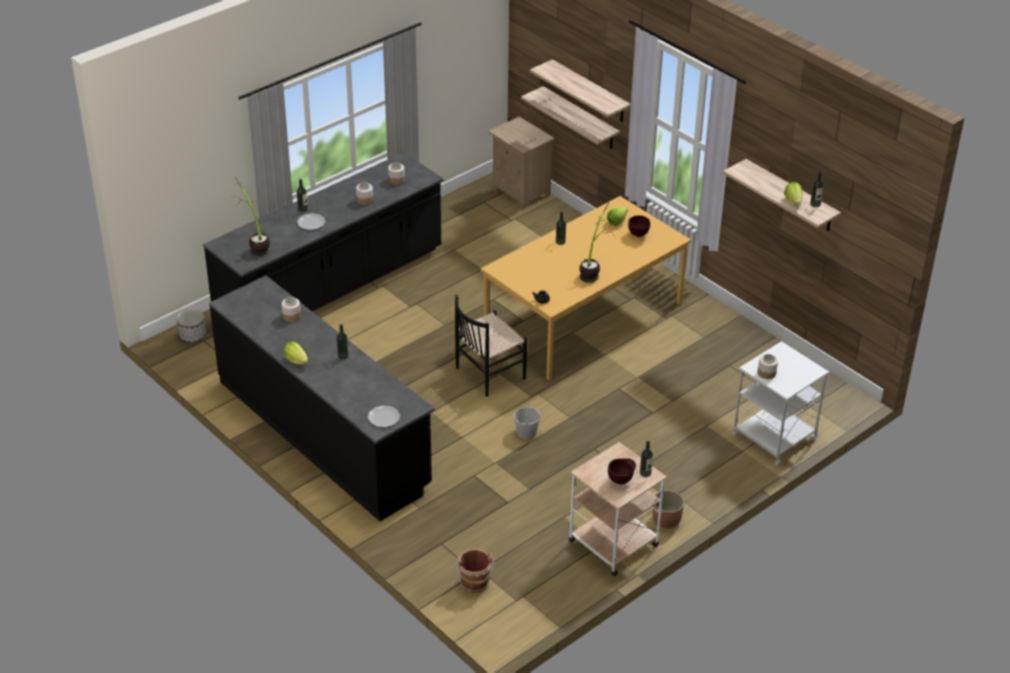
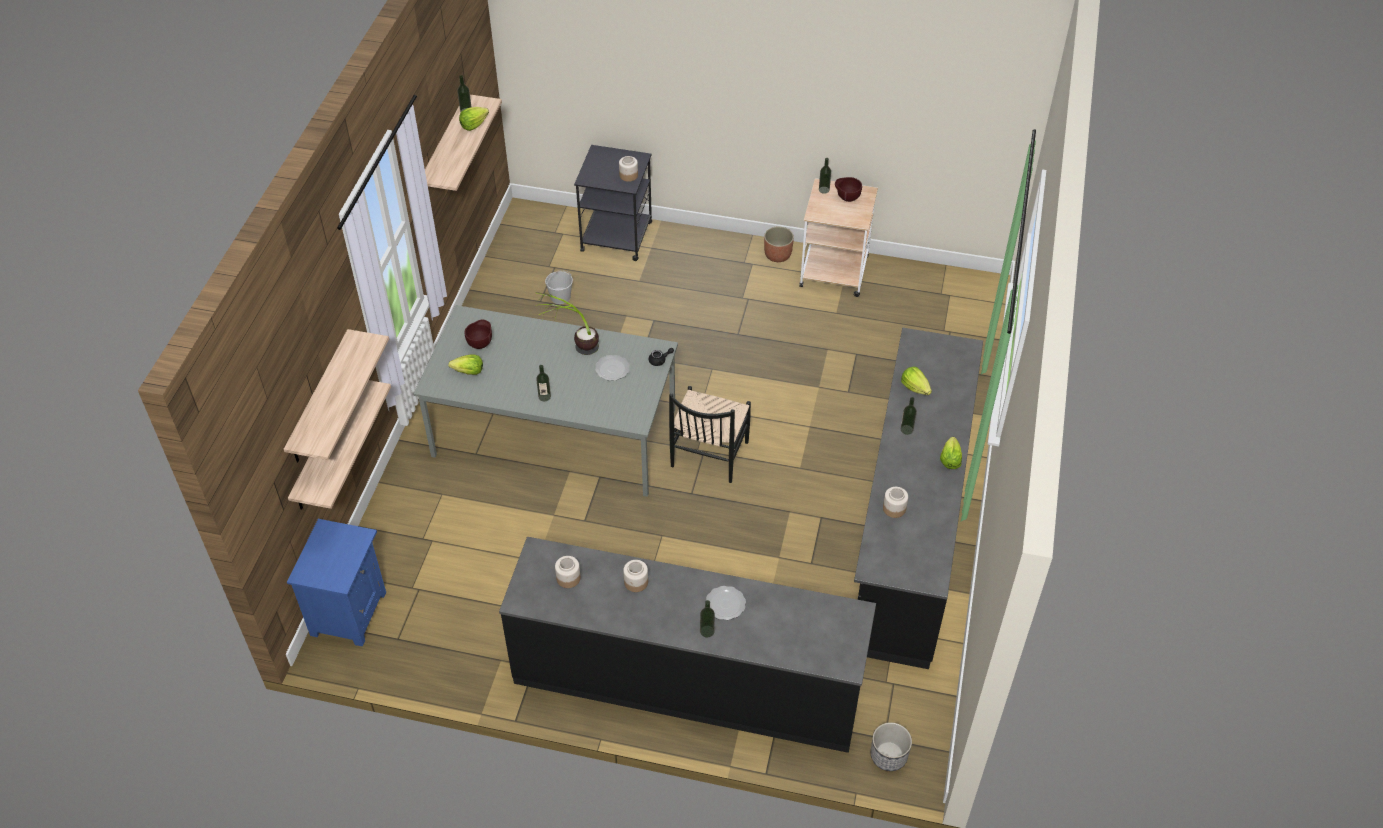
camera: 125 degrees left, 10 degrees up
potted plant [230,177,270,257] -> none
plate [368,406,400,427] -> plate moved to [595,355,630,381]
black chair [455,295,527,397] -> black chair turned 90 degrees clockwise [669,386,751,483]
brown bucket [456,549,494,593] -> none
orange dining table [481,196,691,380] -> grey dining table [414,305,678,497]
beige nightstand [488,117,555,209] -> blue nightstand [287,519,386,646]
white bucket [514,404,541,439] -> white bucket moved to [545,270,573,304]
white cart [732,341,829,466] -> black cart [574,145,652,261]
none -> lettuce [901,367,932,395]

